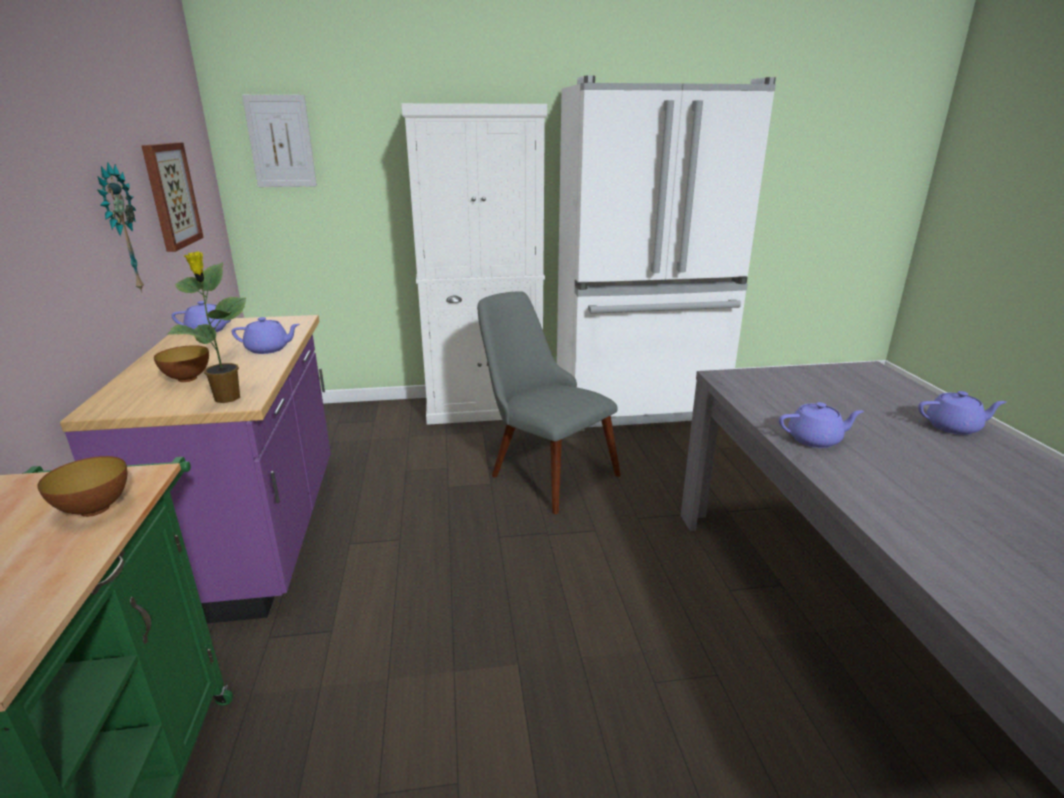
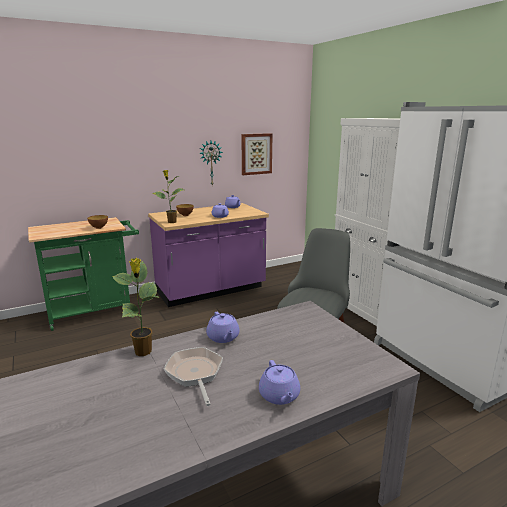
camera: 70 degrees right, 5 degrees down
picture [242,95,317,187] -> none
none -> potted plant [112,258,159,356]
none -> frying pan [164,347,223,406]

